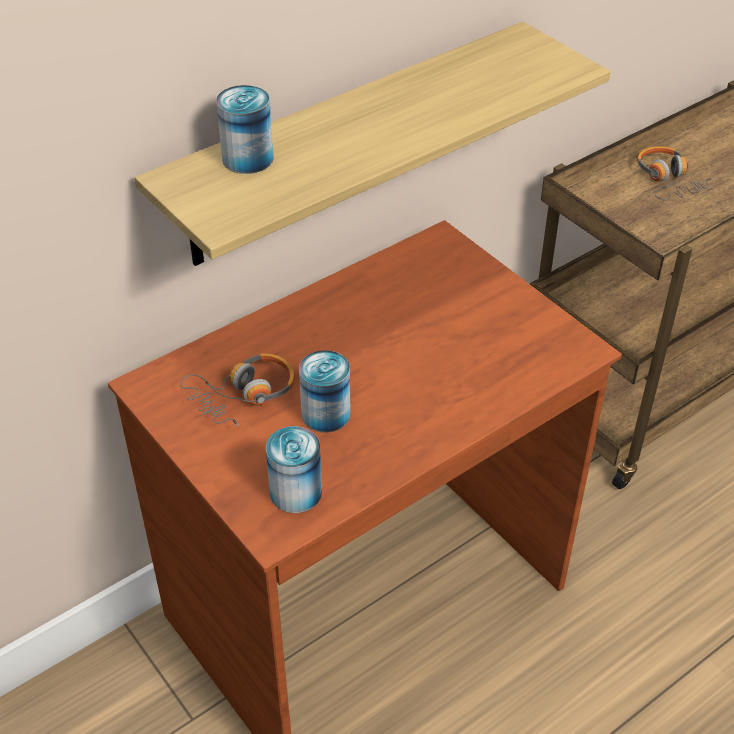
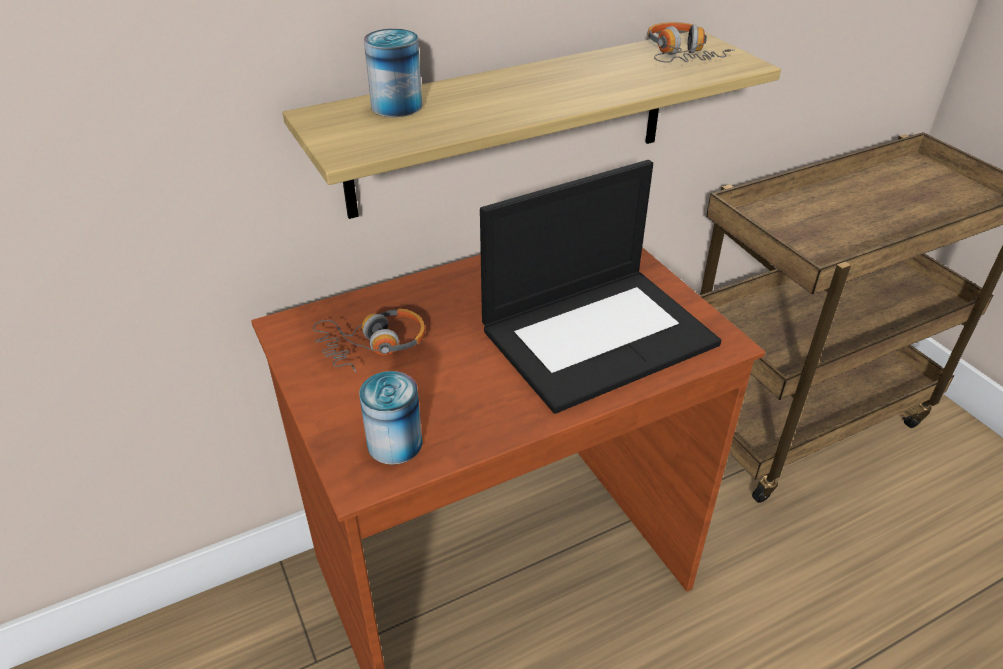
camera: 10 degrees right, 5 degrees down
can [299,350,350,432] -> none
headphones [637,146,714,200] -> headphones moved to [648,22,735,63]
none -> laptop [480,160,722,414]

